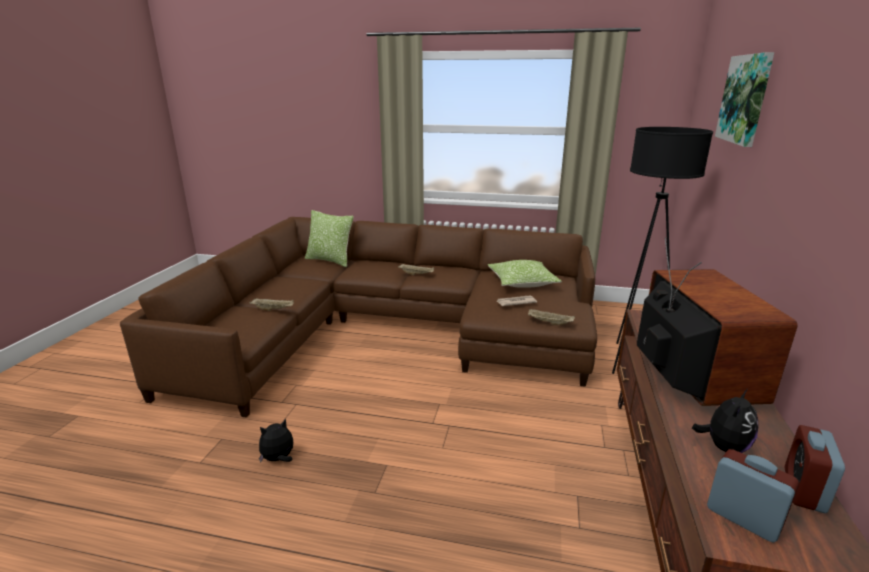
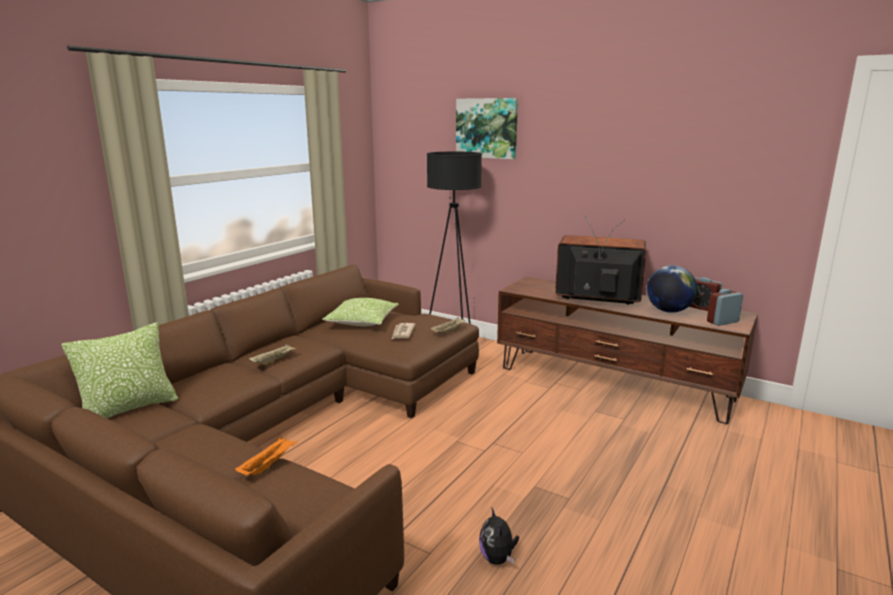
camera: 70 degrees left, 5 degrees down
beige tray [250,298,294,311] -> orange tray [235,437,298,476]
plush toy [692,390,758,453] -> globe [647,265,697,313]

